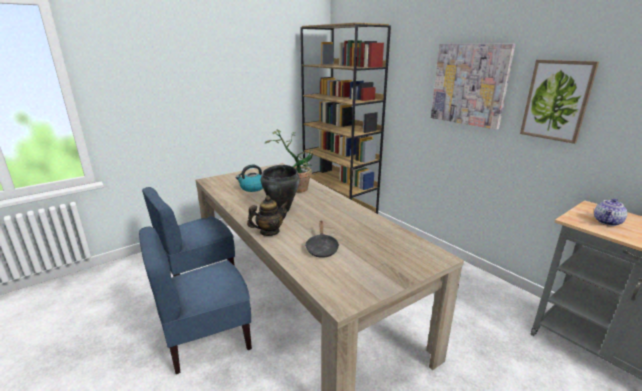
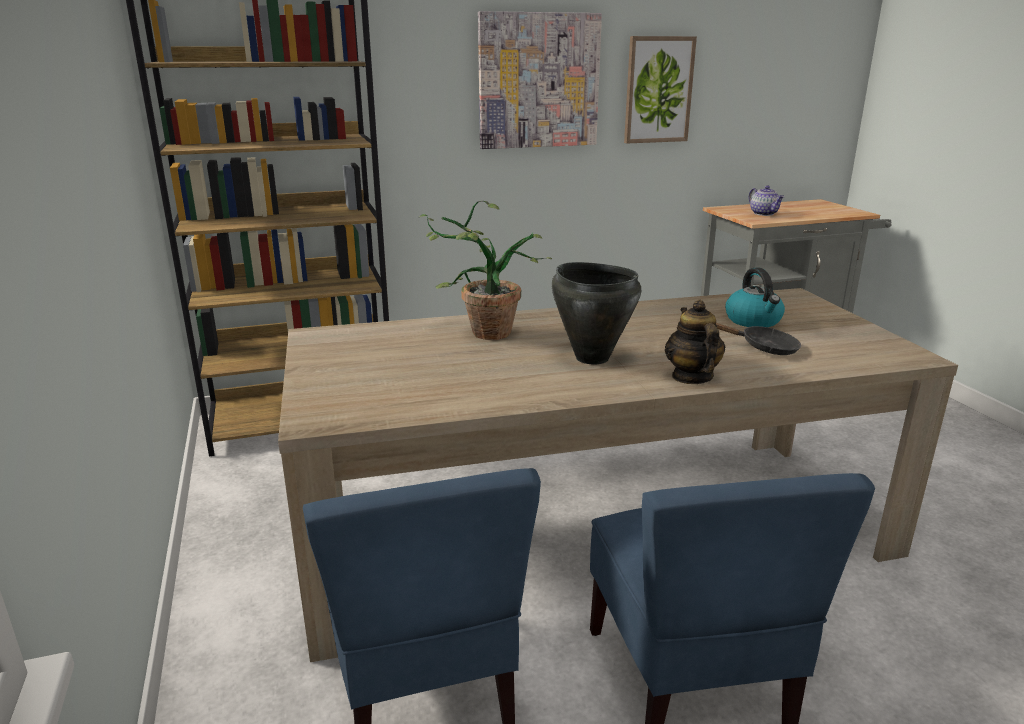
camera: 70 degrees left, 0 degrees up
kettle [236,164,263,192] -> kettle moved to [725,268,785,327]

